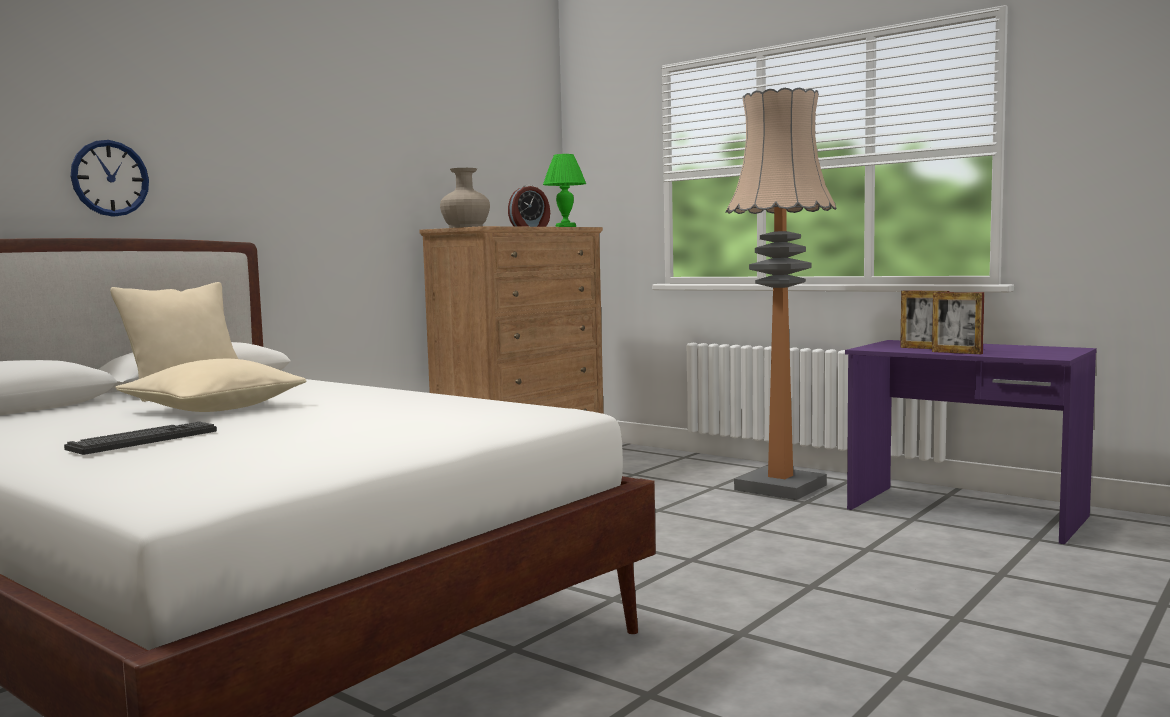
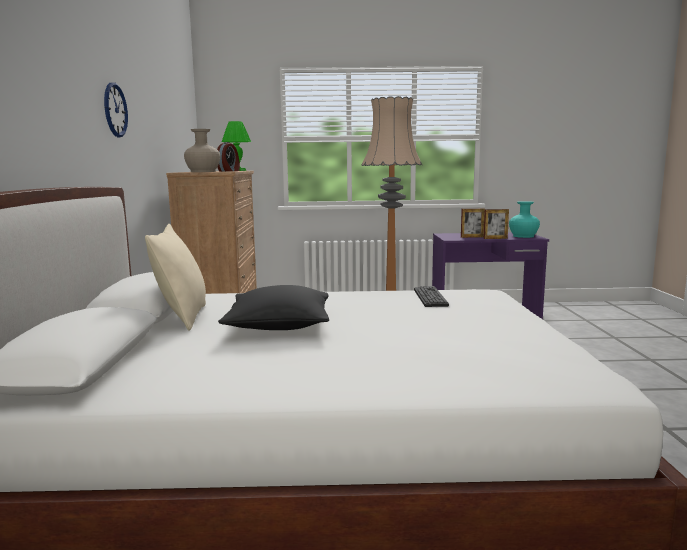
camera: 40 degrees left, 5 degrees up
keyboard [64,422,217,455] -> keyboard moved to [414,286,449,307]
wall clock [71,140,149,217] -> wall clock moved to [104,83,128,137]
beige pillow [115,359,307,412] -> black pillow [218,285,329,330]
none -> turquoise vase [509,201,540,238]

